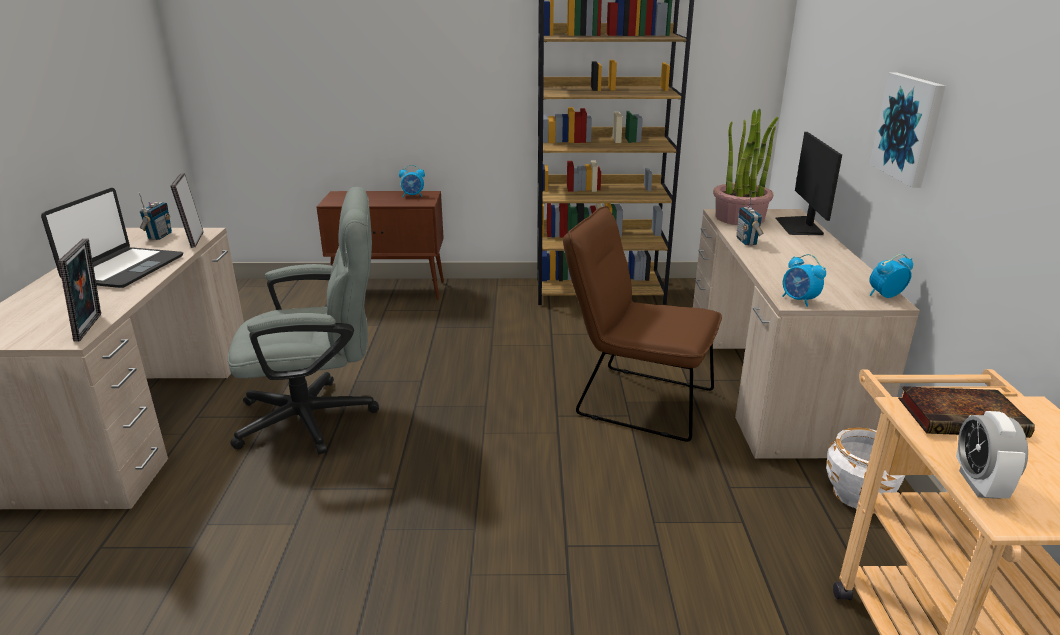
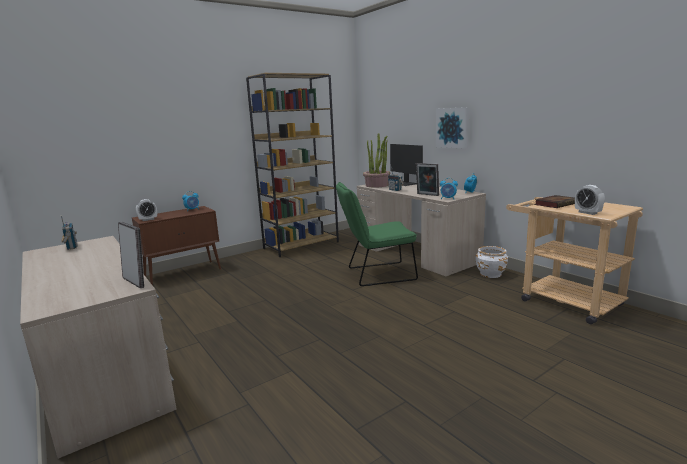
camera: 35 degrees left, 10 degrees down
laptop [41,188,183,288] -> none
picture frame [170,173,203,248] -> picture frame moved to [416,163,439,196]
grey office chair [228,187,379,455] -> none
brown chair [563,206,722,442] -> green chair [336,182,418,286]
none -> alarm clock [136,199,157,221]

